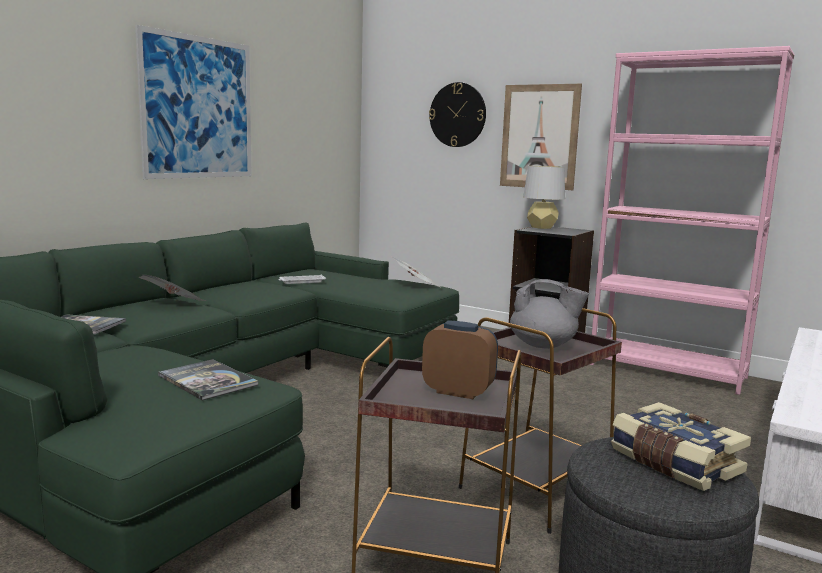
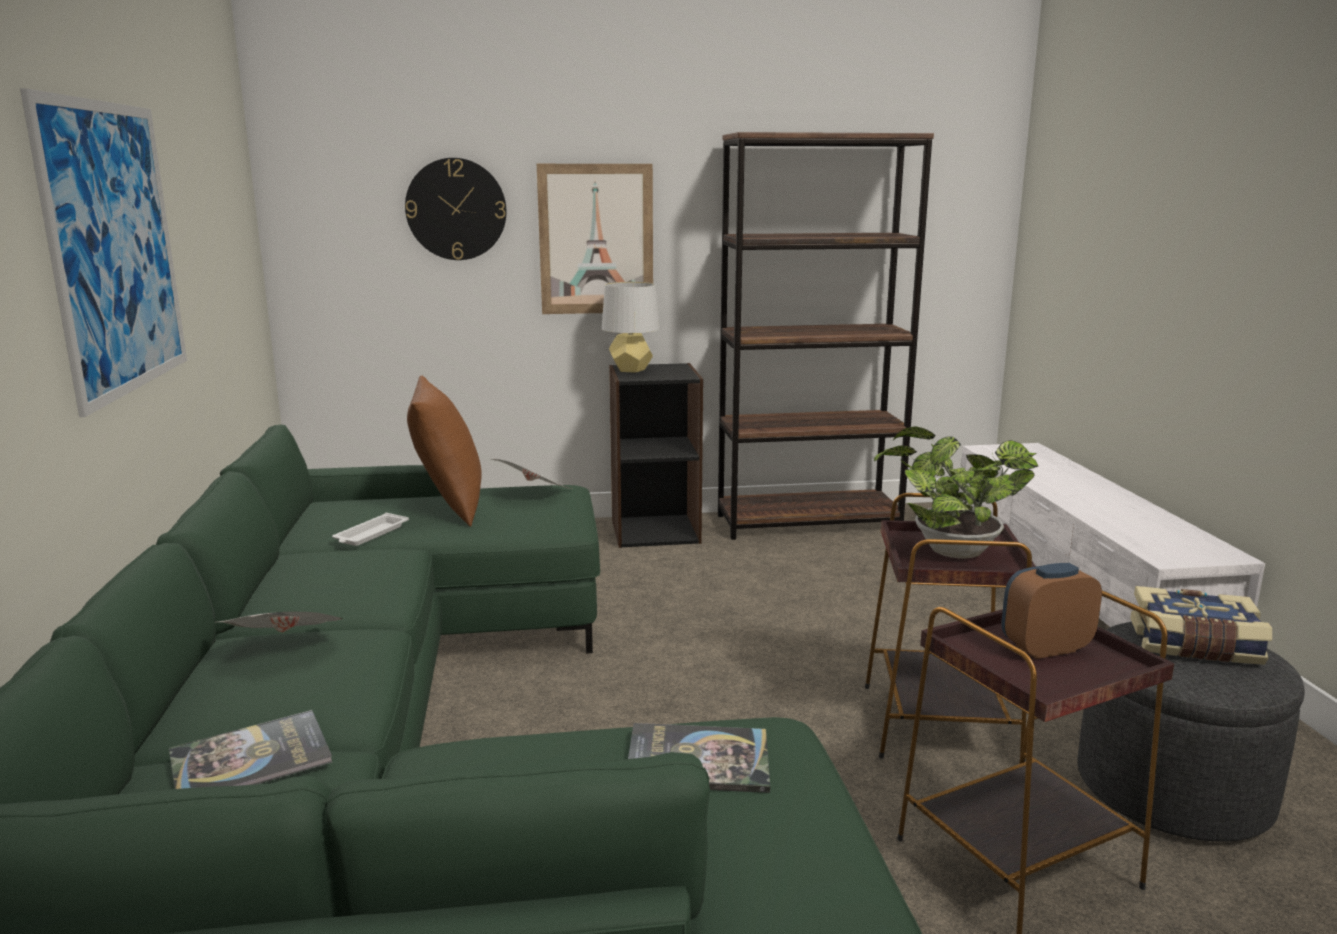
camera: 40 degrees left, 5 degrees up
grey teapot [510,279,589,349] -> potted plant [874,426,1038,559]
pink bookcase [589,46,794,395] -> brown bookcase [718,132,934,540]
none -> brown pillow [407,376,482,527]

